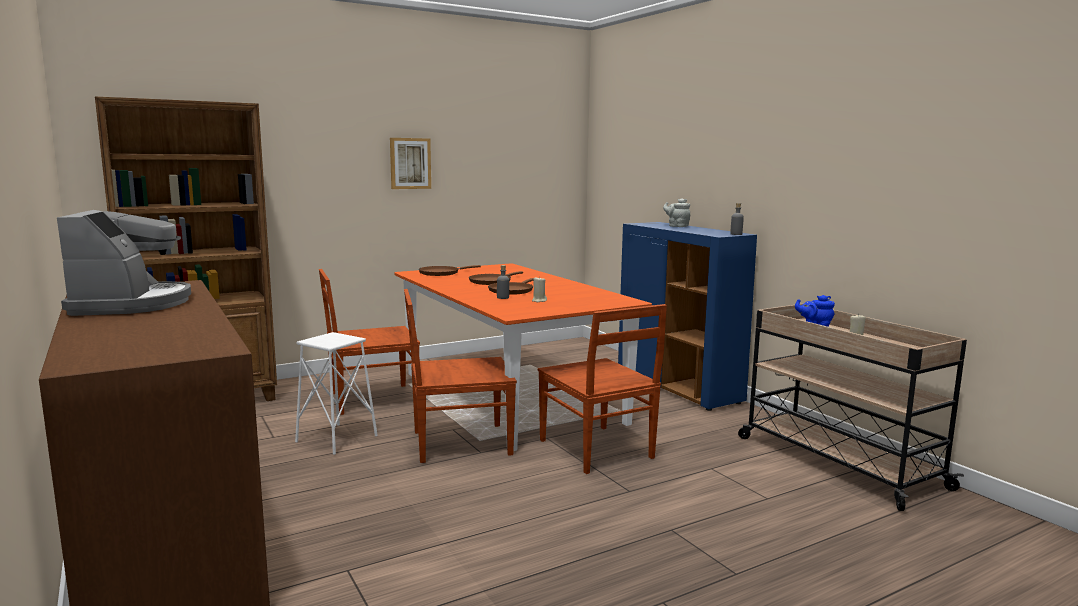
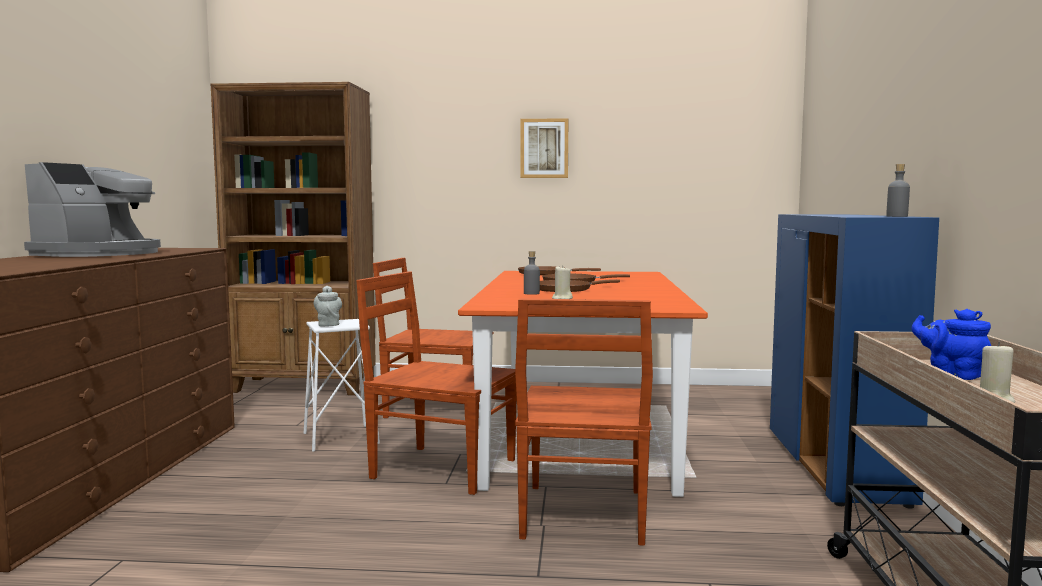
camera: 35 degrees right, 5 degrees down
grey teapot [663,198,690,227] -> grey teapot moved to [314,286,342,327]

